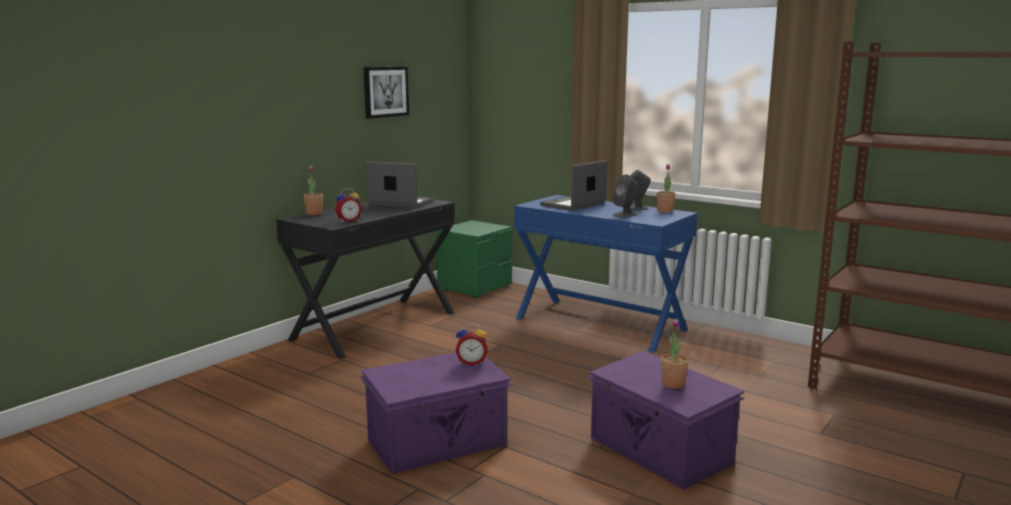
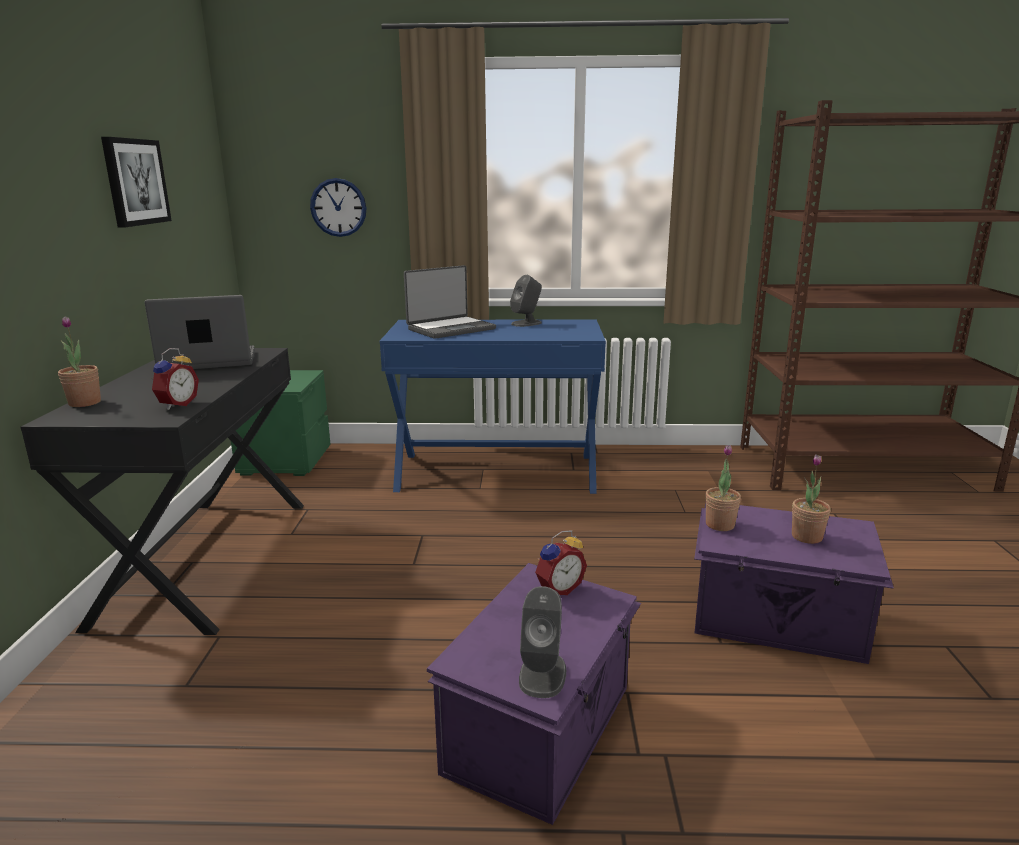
camera: 35 degrees left, 5 degrees up
laptop [540,160,608,211] -> laptop turned 135 degrees counterclockwise [404,265,496,339]
grey speaker [612,175,637,218] -> grey speaker moved to [519,586,566,698]
potted plant [656,164,676,213] -> potted plant moved to [705,445,741,531]
none -> wall clock [310,178,367,237]

